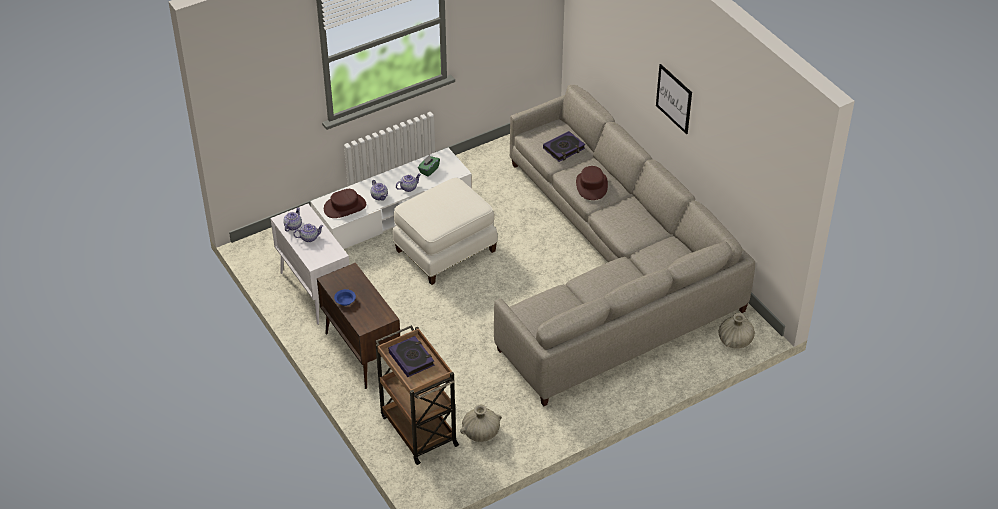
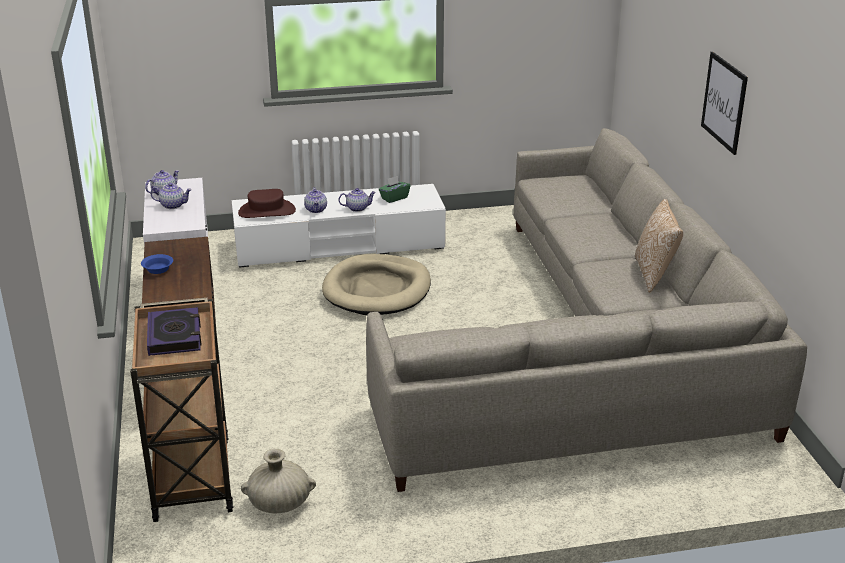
camera: 20 degrees right, 15 degrees down
white ottoman [393,178,498,285] -> beige dog bed [322,254,431,315]
book [543,131,585,162] -> none
brown hat [576,166,608,200] -> none
beige vase [718,313,755,349] -> none
none -> pillow [635,199,683,293]

